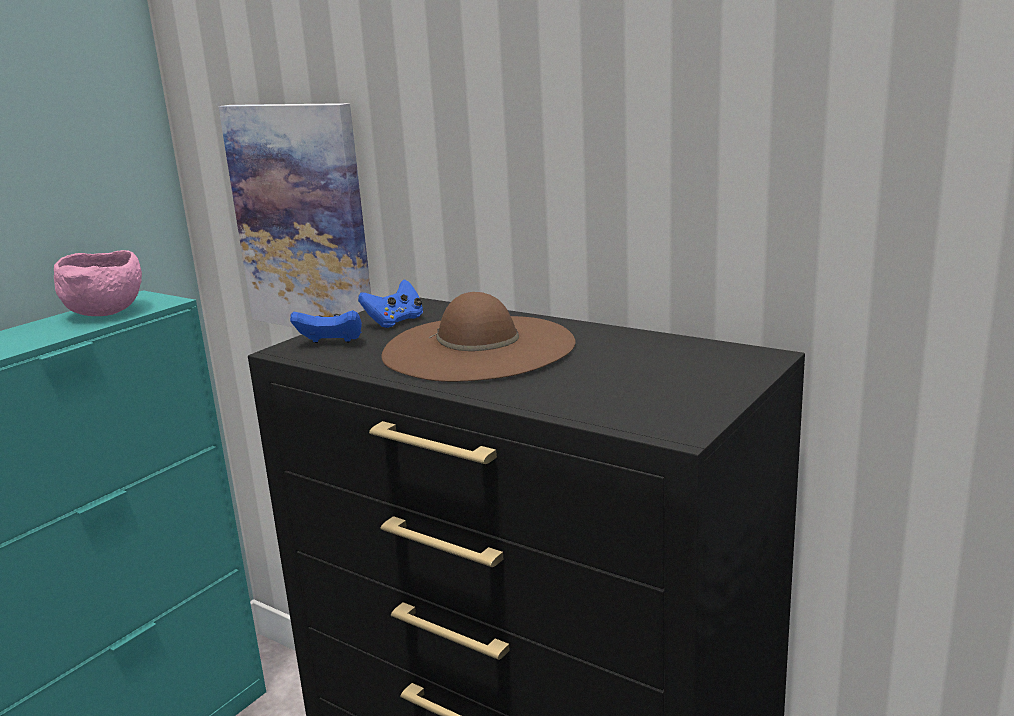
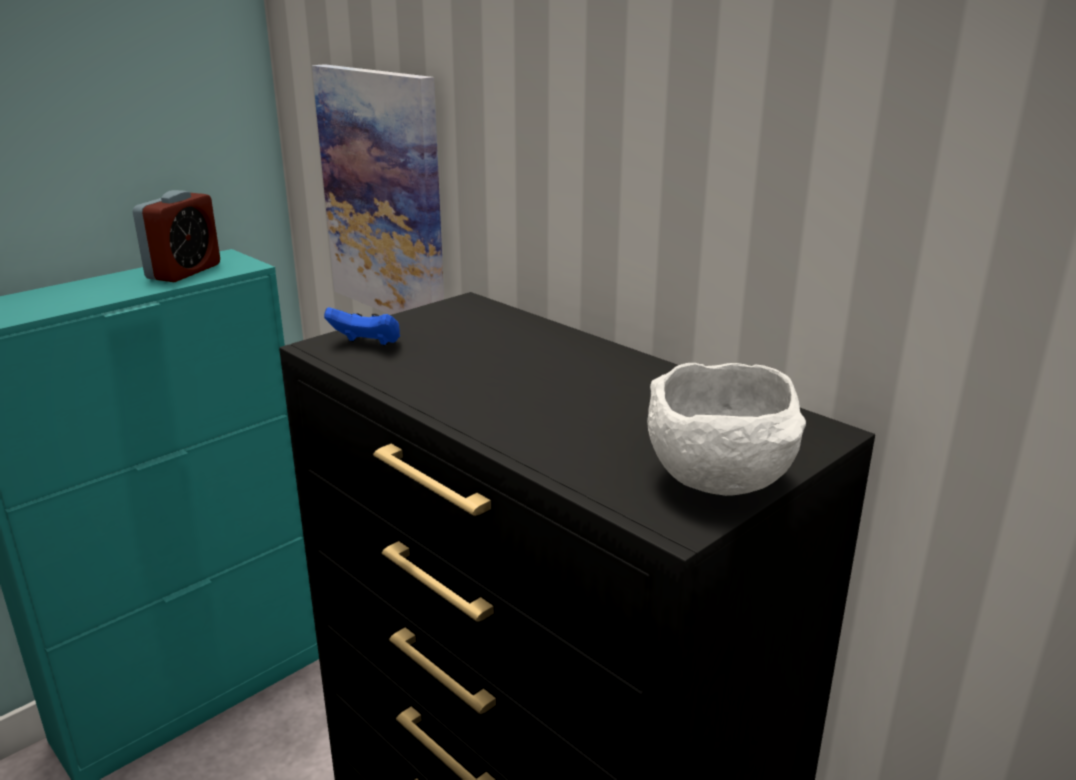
camera: 10 degrees right, 5 degrees up
pink bowl [54,250,142,316] -> alarm clock [133,190,220,282]
blue game controller [358,279,423,328] -> none
brown hat [382,292,576,382] -> none
none -> white bowl [647,363,806,496]

